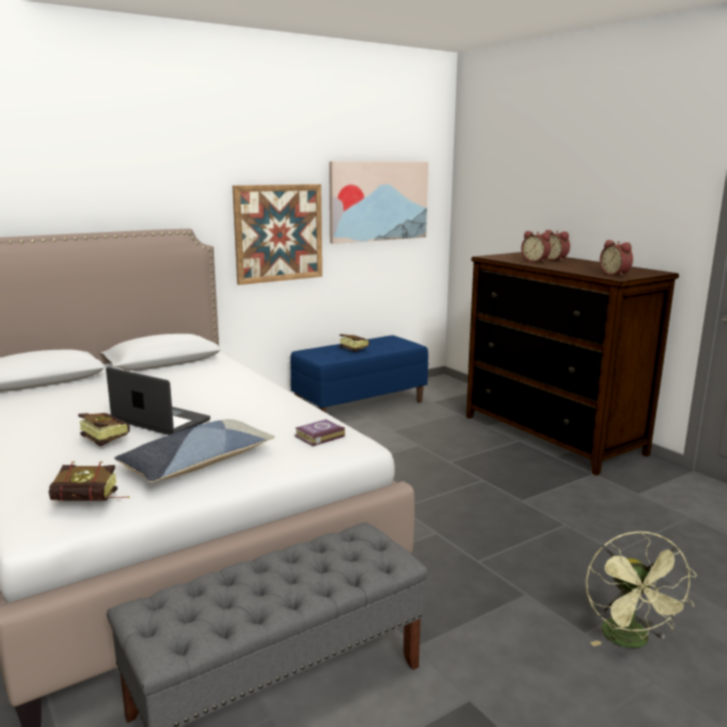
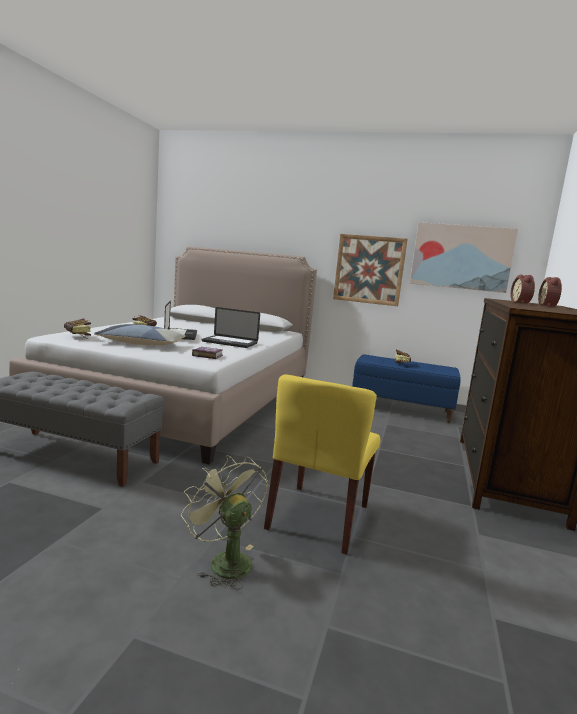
camera: 50 degrees right, 5 degrees down
green fan [586,531,697,648] -> green fan turned 90 degrees clockwise [181,455,268,590]
alarm clock [600,240,633,277] -> none
none -> laptop [202,307,260,348]
none -> yellow chair [264,375,381,555]

